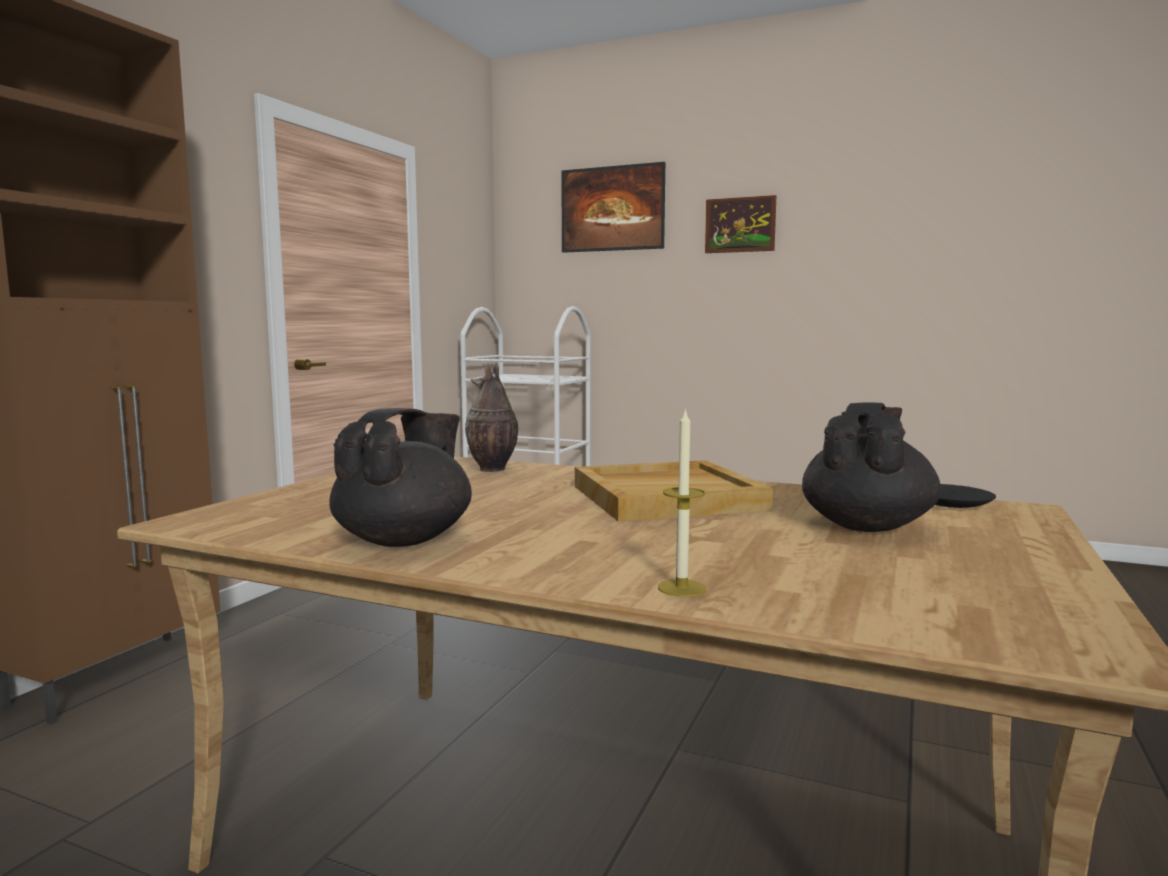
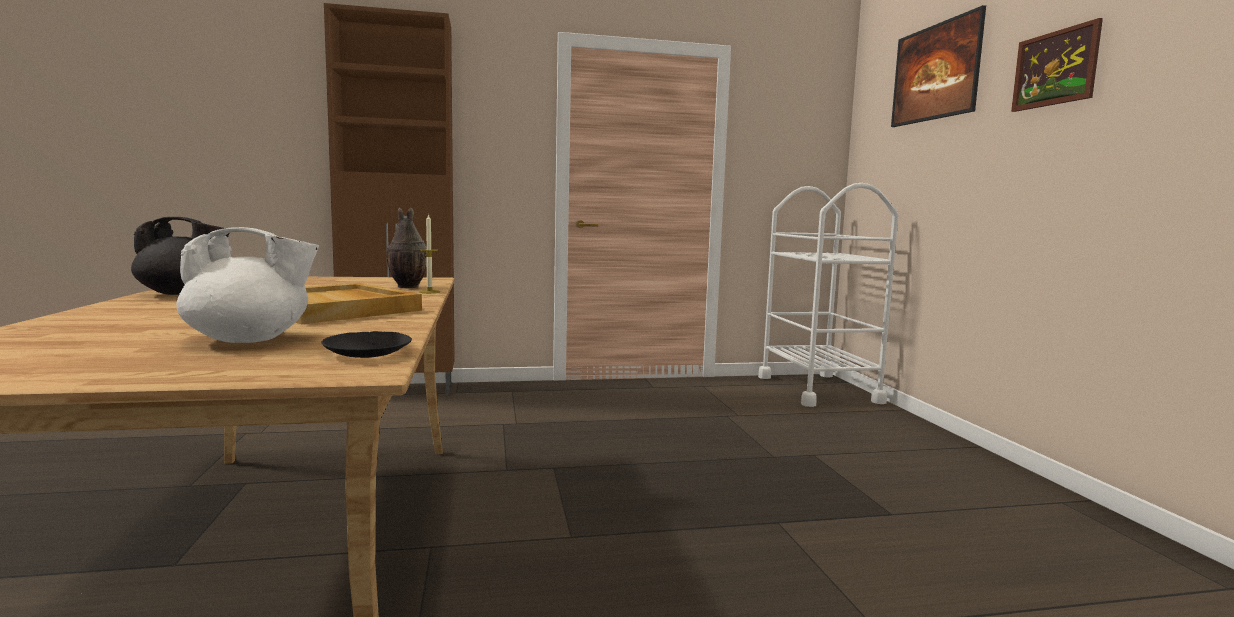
camera: 55 degrees right, 0 degrees up
candle [658,408,706,597] -> candle moved to [419,213,440,293]
black teapot [802,402,941,532] -> white teapot [176,227,319,343]

